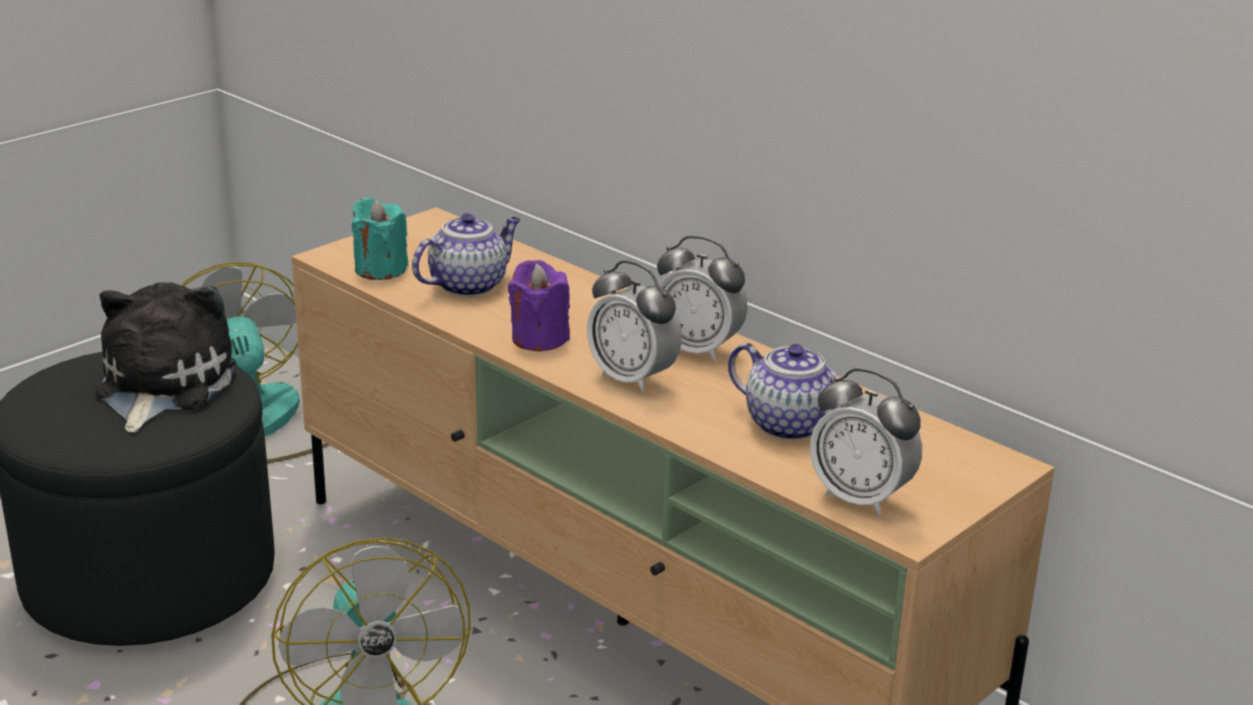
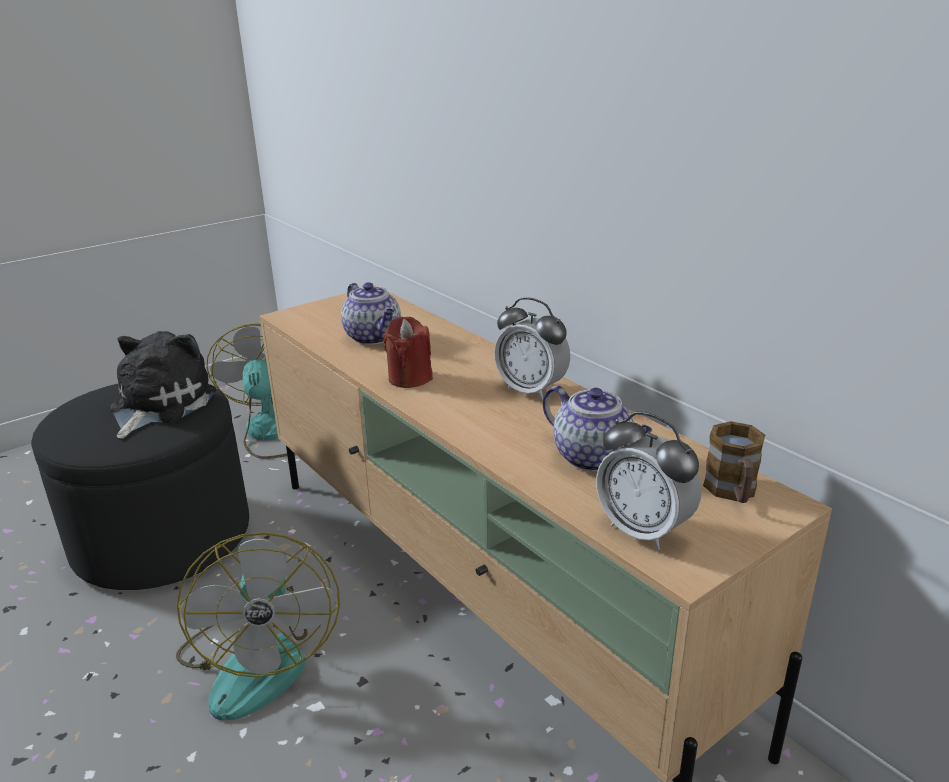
camera: 10 degrees right, 0 degrees up
turquoise candle [352,197,408,280] -> none
teapot [412,213,521,297] -> teapot turned 90 degrees clockwise [341,282,401,345]
purple candle [508,260,570,351] -> red candle [383,317,433,388]
alarm clock [587,260,682,393] -> none
none -> mug [703,421,765,503]

